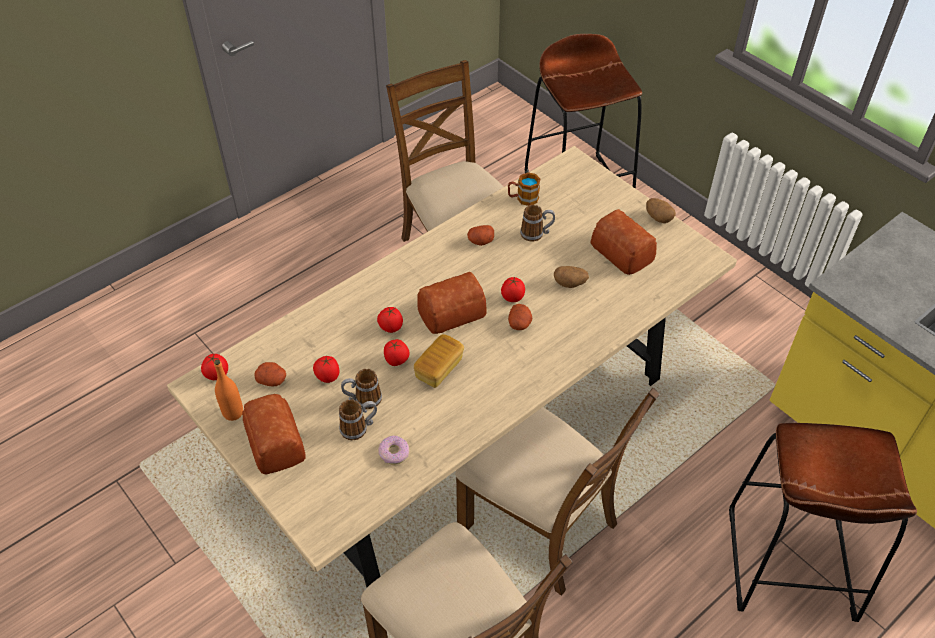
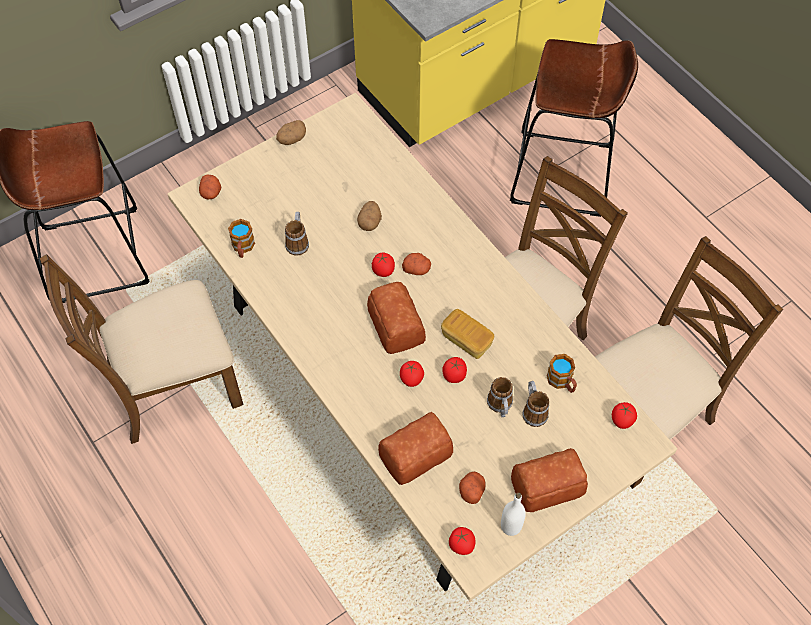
camera: 85 degrees left, 10 degrees up
orange bottle [214,360,243,421] -> white bottle [501,493,526,536]
tomato [313,356,340,383] -> tomato moved to [612,402,637,429]
donut [378,435,409,465] -> mug [547,354,577,393]
potato [467,225,494,246] -> potato moved to [199,174,221,199]
bread [590,209,657,275] -> bread moved to [378,412,453,485]

